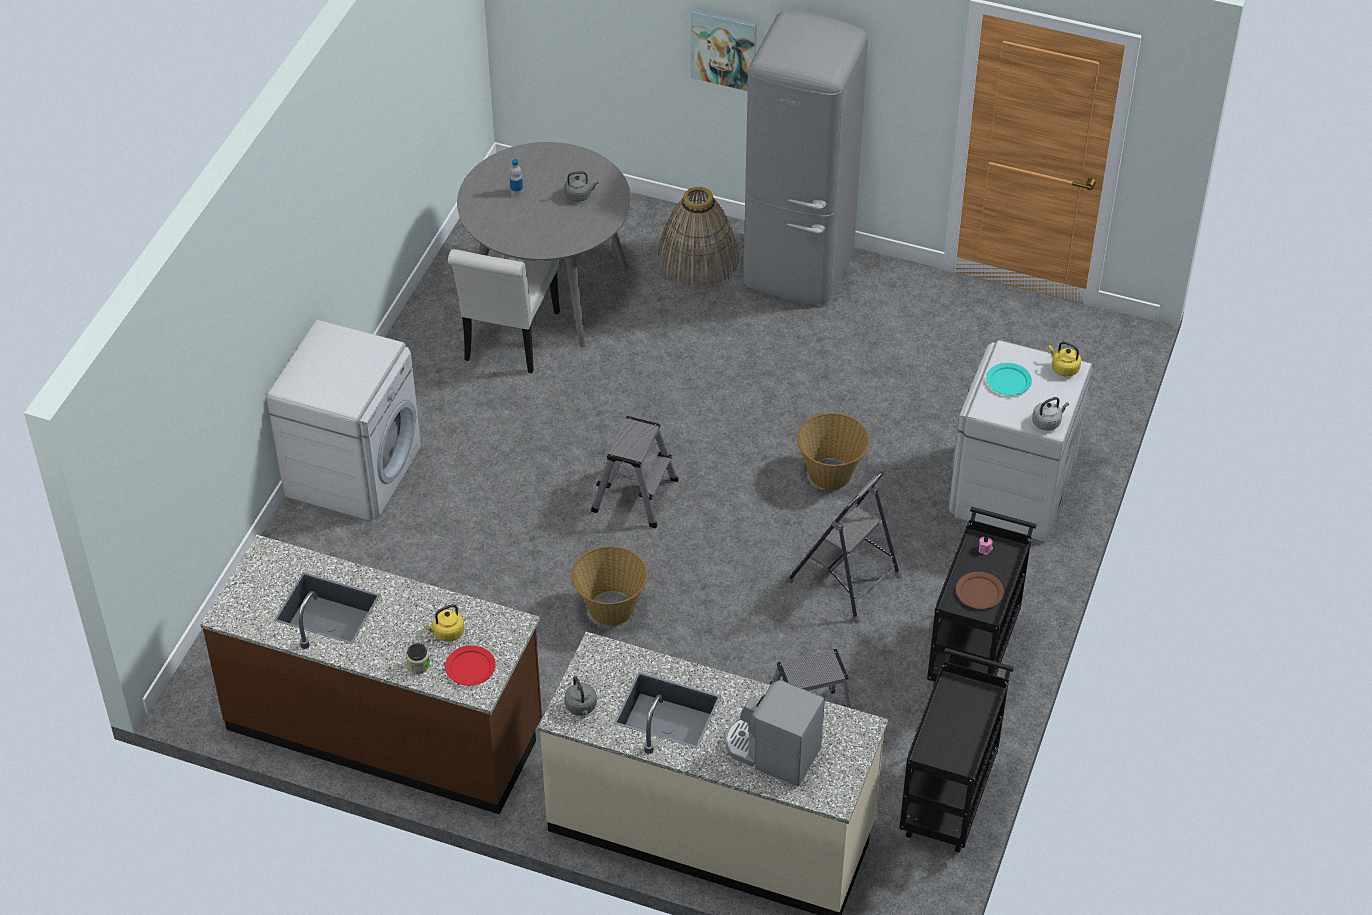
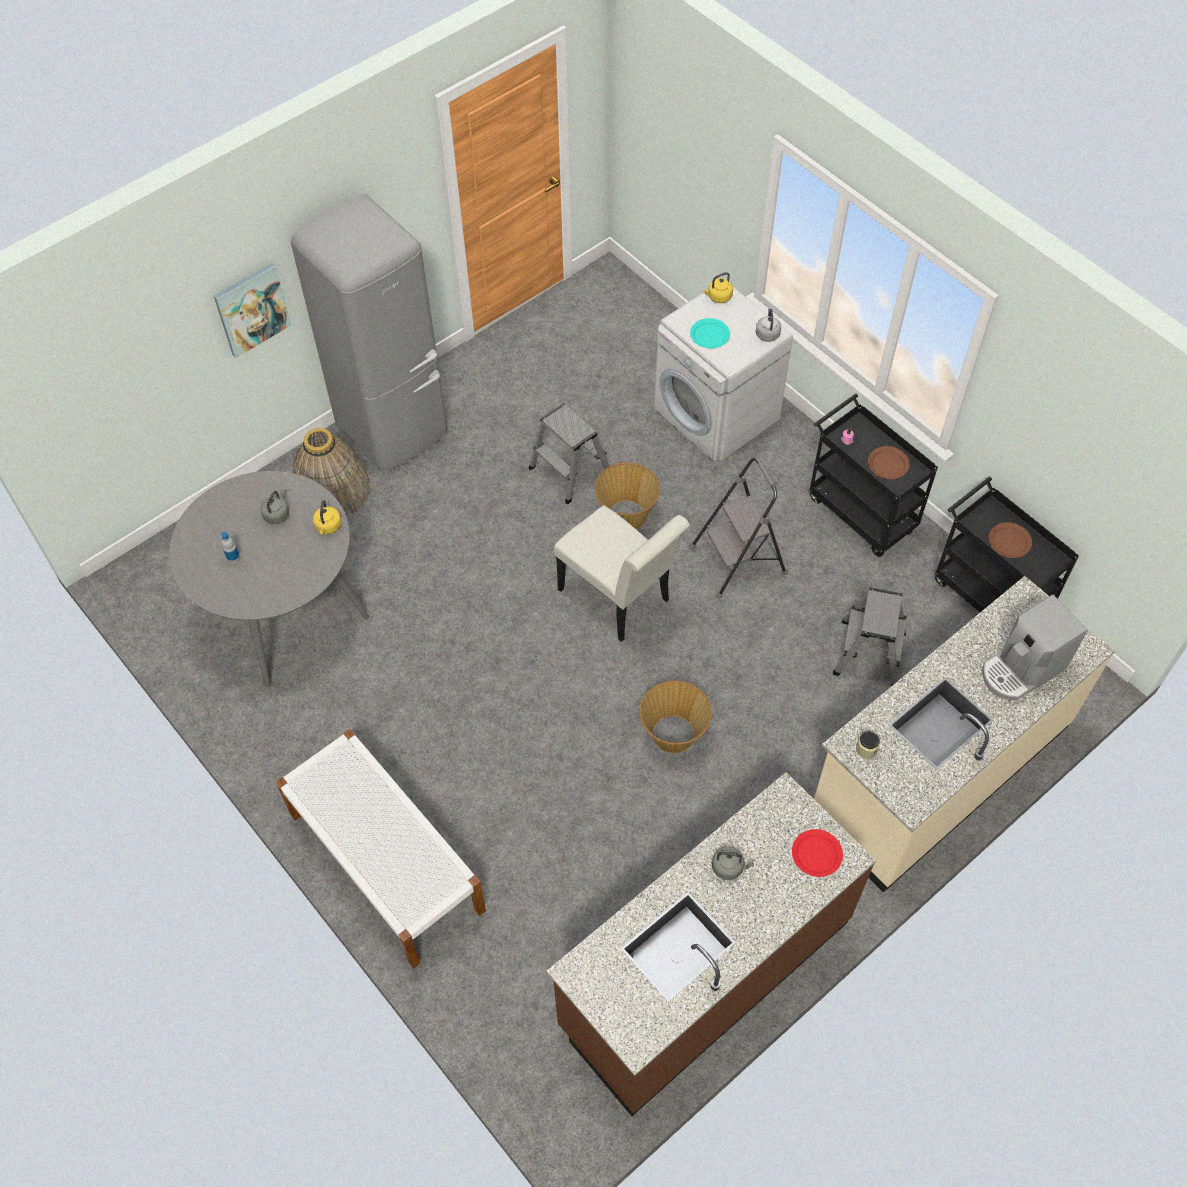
camera: 60 degrees left, 10 degrees up
white washing machine [267,319,421,520] -> white bench [276,729,486,969]
jar [406,643,430,674] -> jar moved to [856,731,880,759]
yellow kettle [424,604,464,642] -> yellow kettle moved to [313,500,341,534]
white chair [448,249,560,373] -> white chair moved to [554,505,690,642]
grey kettle [564,676,597,716] -> grey kettle moved to [712,846,754,880]
grey step ladder [591,416,679,528] -> grey step ladder moved to [529,403,610,504]
none -> brown plate [989,522,1032,558]

